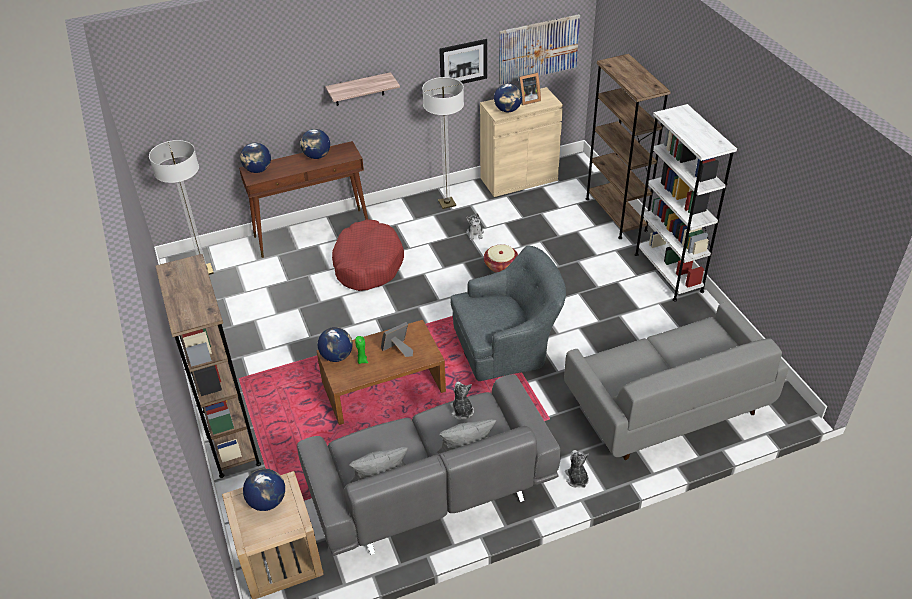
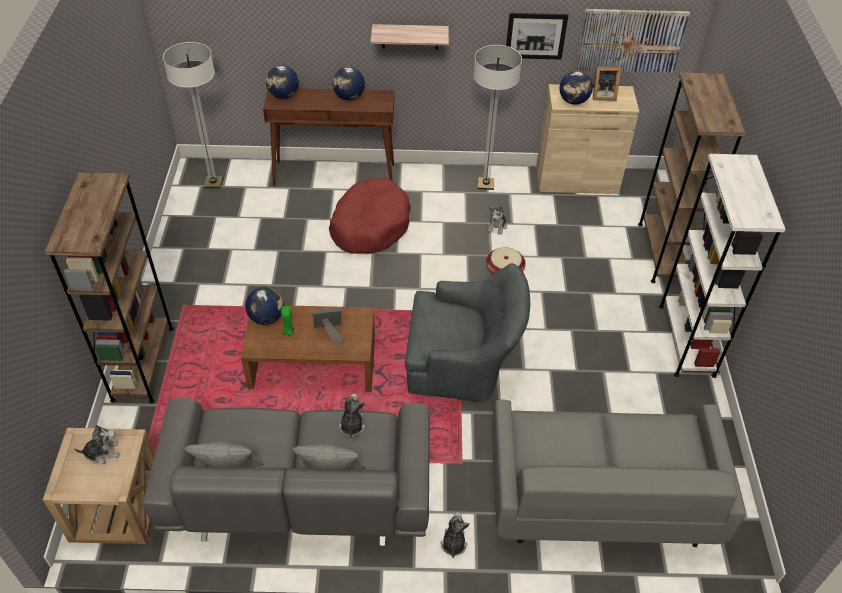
camera: 20 degrees right, 5 degrees up
globe [243,469,285,511] -> plush toy [74,425,119,464]

